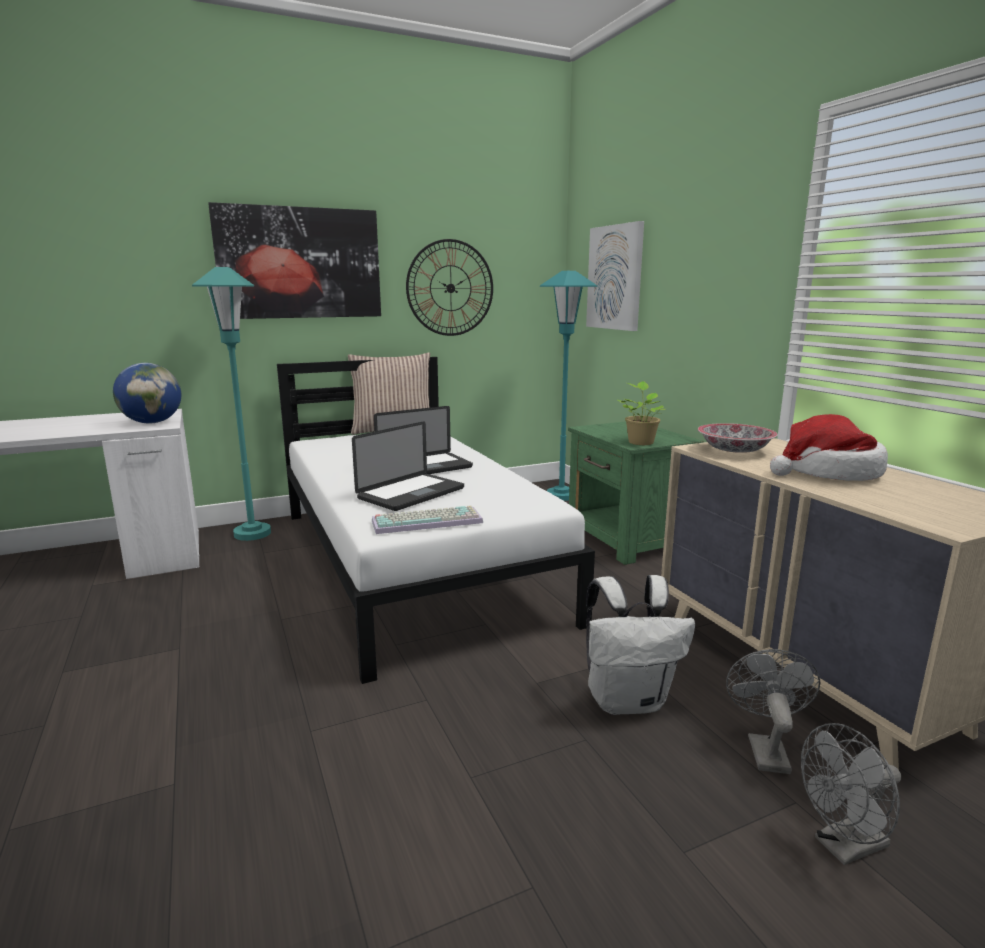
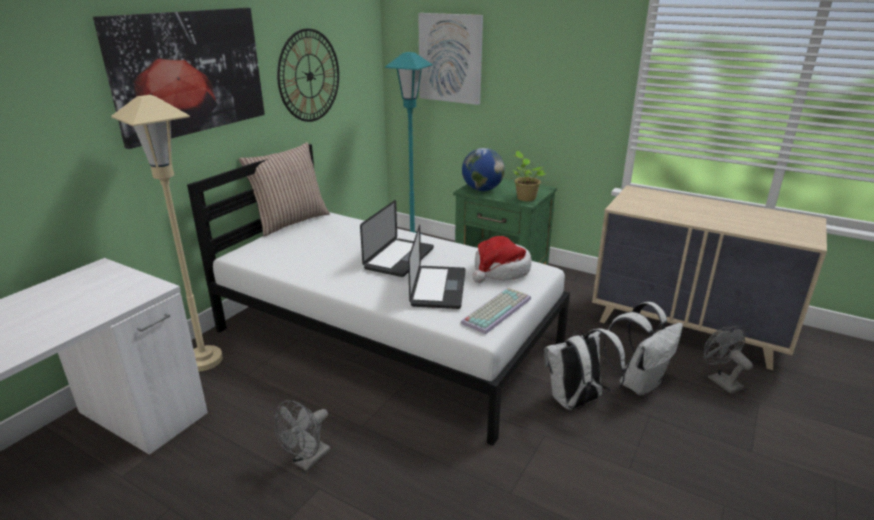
camera: 35 degrees left, 10 degrees up
globe [113,363,181,423] -> globe moved to [462,148,505,191]
turquoise floor lamp [192,267,271,541] -> beige floor lamp [111,95,223,372]
bowl [698,423,777,453] -> none
hat [770,414,888,481] -> hat moved to [473,236,531,283]
grey fan [801,723,901,865] -> grey fan moved to [274,400,331,471]
none -> white backpack [544,329,625,410]

